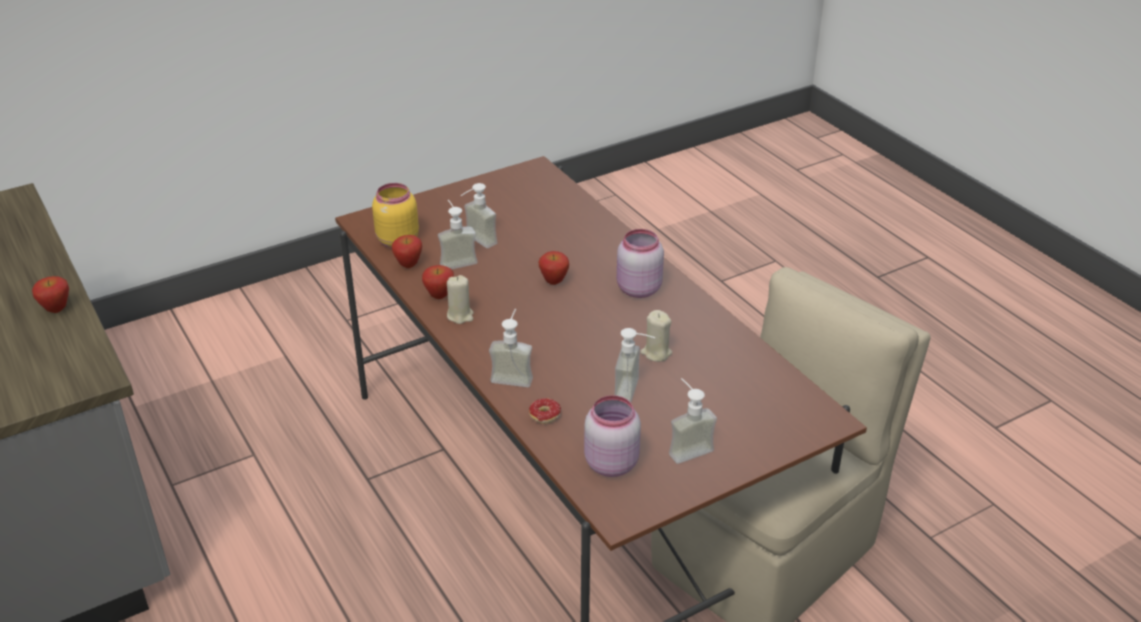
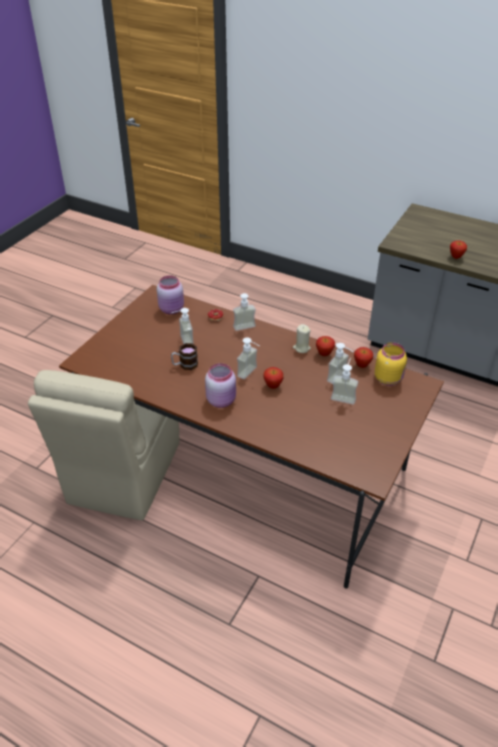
camera: 150 degrees right, 5 degrees up
beige candle [640,310,672,362] -> mug [171,343,198,370]
soap dispenser [669,378,717,464] -> soap dispenser moved to [237,337,260,379]

